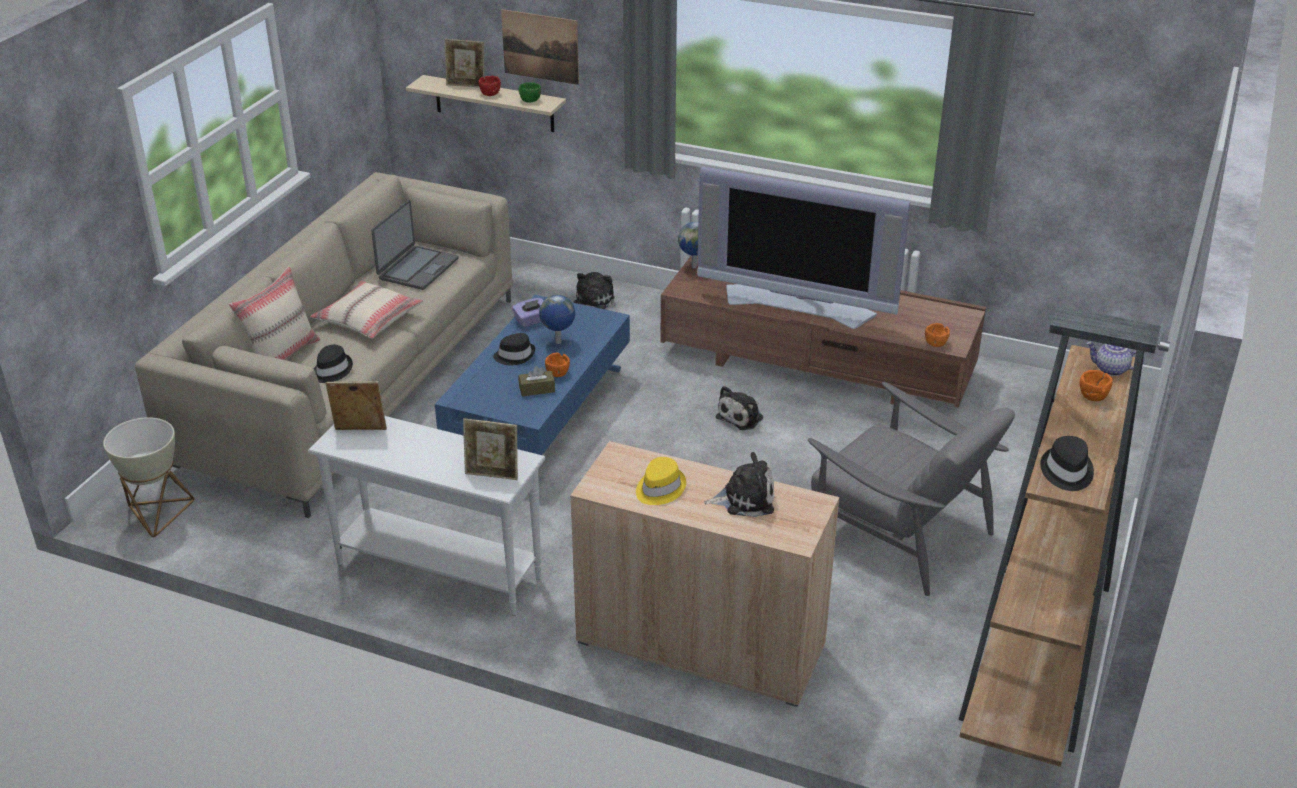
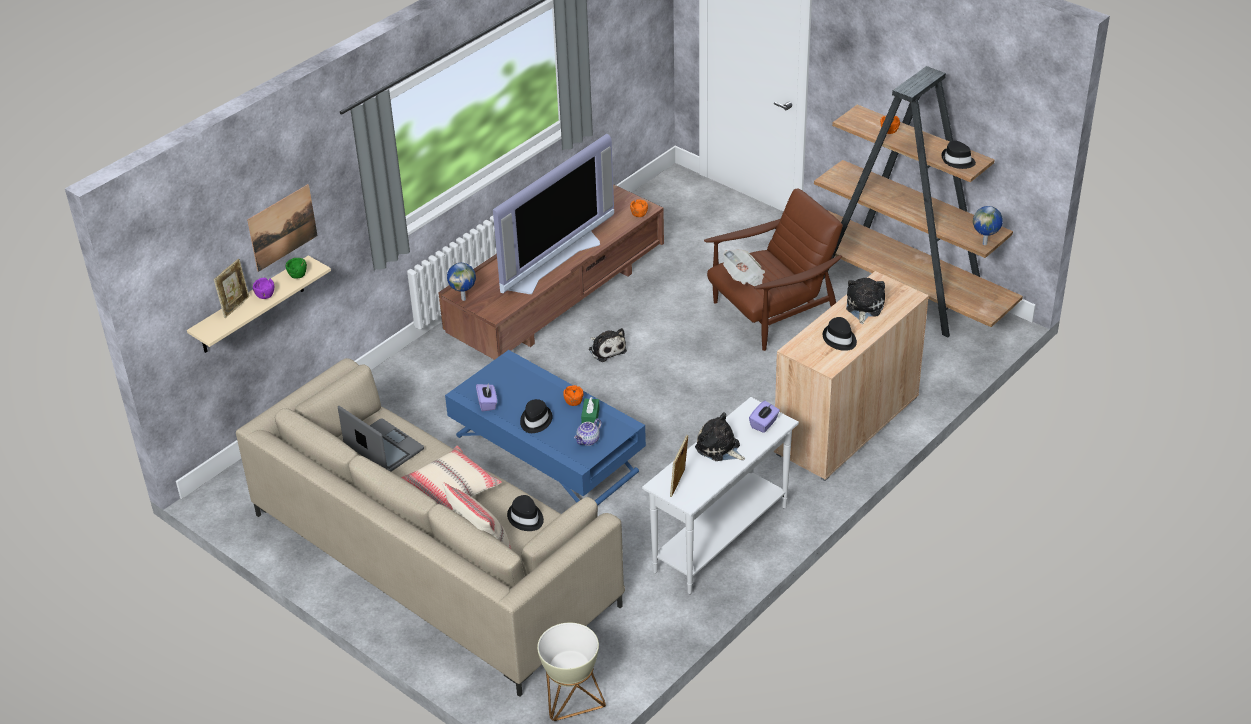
camera: 70 degrees left, 5 degrees up
picture frame [463,418,518,480] -> purple tissue box [749,401,780,433]
red bowl [478,76,501,96] -> purple bowl [253,278,274,299]
brown tissue box [519,366,555,396] -> green tissue box [581,397,600,425]
globe [539,295,575,344] -> globe moved to [973,206,1003,245]
plush toy [574,272,615,309] -> plush toy moved to [695,412,745,461]
yellow hat [636,457,686,505] -> black hat [823,317,857,351]
grey armchair [808,382,1015,596] -> brown armchair [704,188,843,351]
teapot [1087,342,1144,376] -> teapot moved to [574,419,601,446]
none -> newspaper [723,249,765,287]

